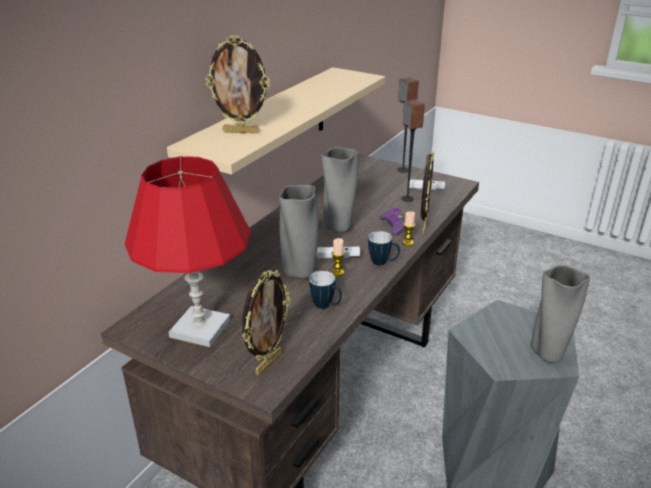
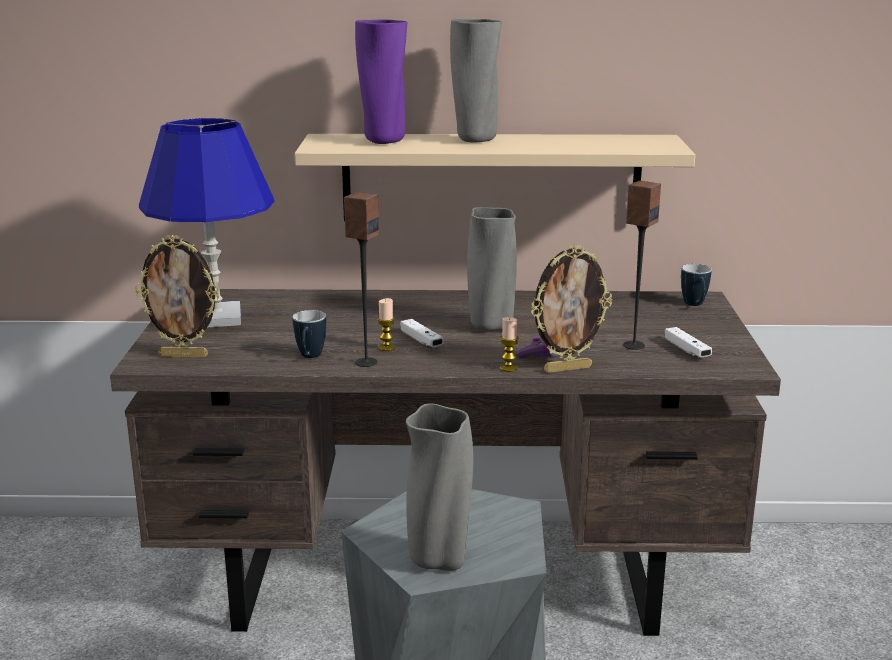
camera: 60 degrees right, 10 degrees down
red table lamp [125,156,251,347] -> blue table lamp [139,118,274,327]
picture frame [205,35,270,133] -> purple vase [355,20,407,144]
grey vase [279,185,318,279] -> grey vase moved to [450,19,502,143]
mug [368,231,400,265] -> mug moved to [681,264,712,306]
speaker [397,77,419,173] -> speaker moved to [344,192,379,367]

